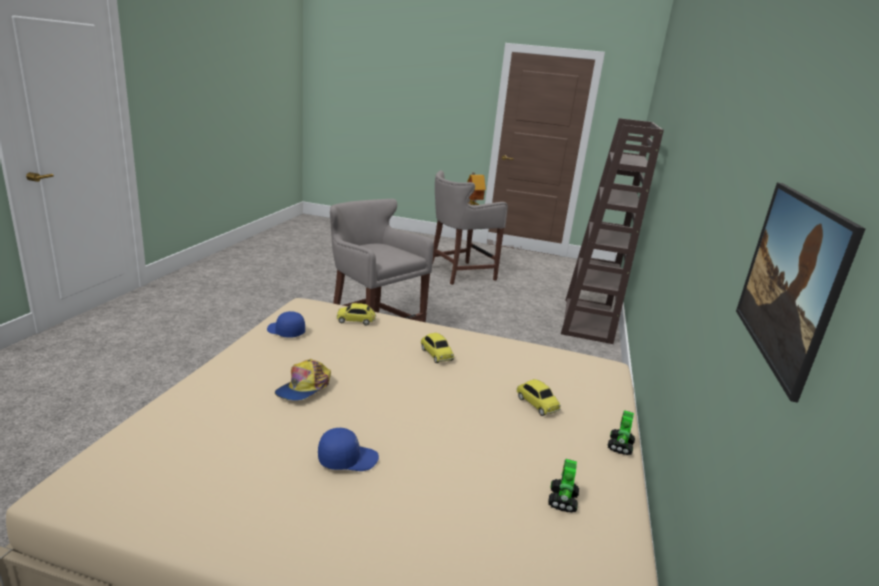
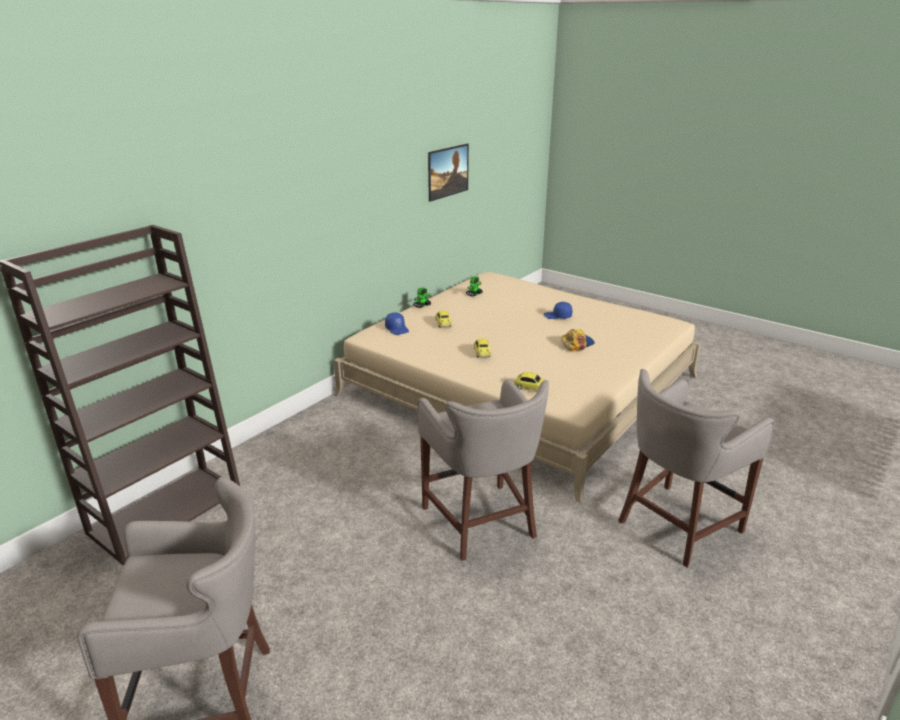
camera: 155 degrees left, 5 degrees up
blue cap [267,311,305,338] -> blue cap moved to [385,312,409,335]
toy house [467,173,486,205] -> none
none -> grey stool [618,369,775,567]

